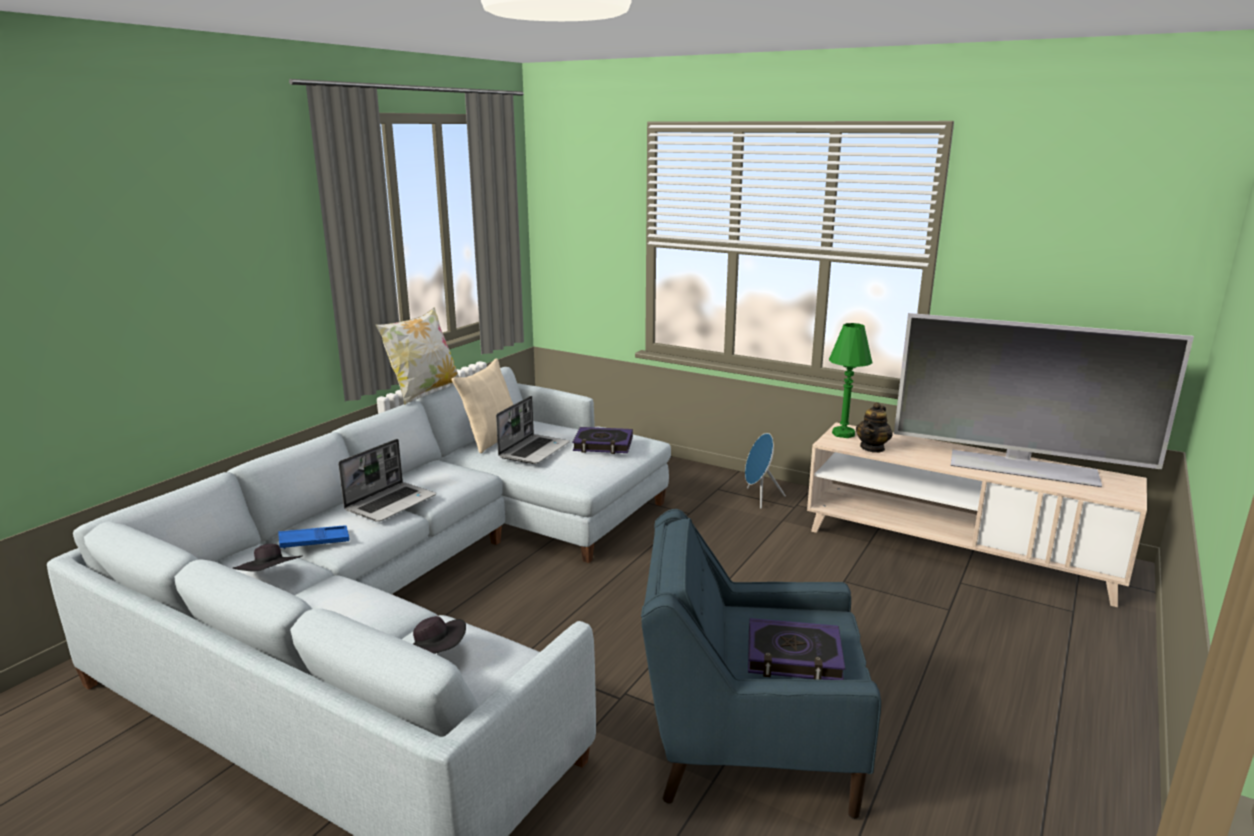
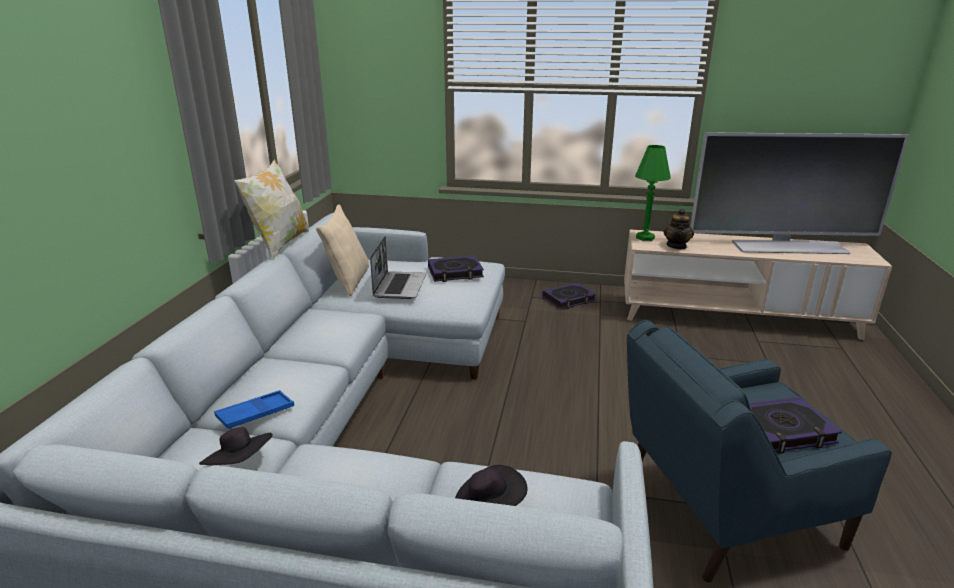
camera: 20 degrees left, 5 degrees up
laptop [338,439,436,522] -> none
blue speaker [745,433,786,509] -> book [542,283,596,309]

